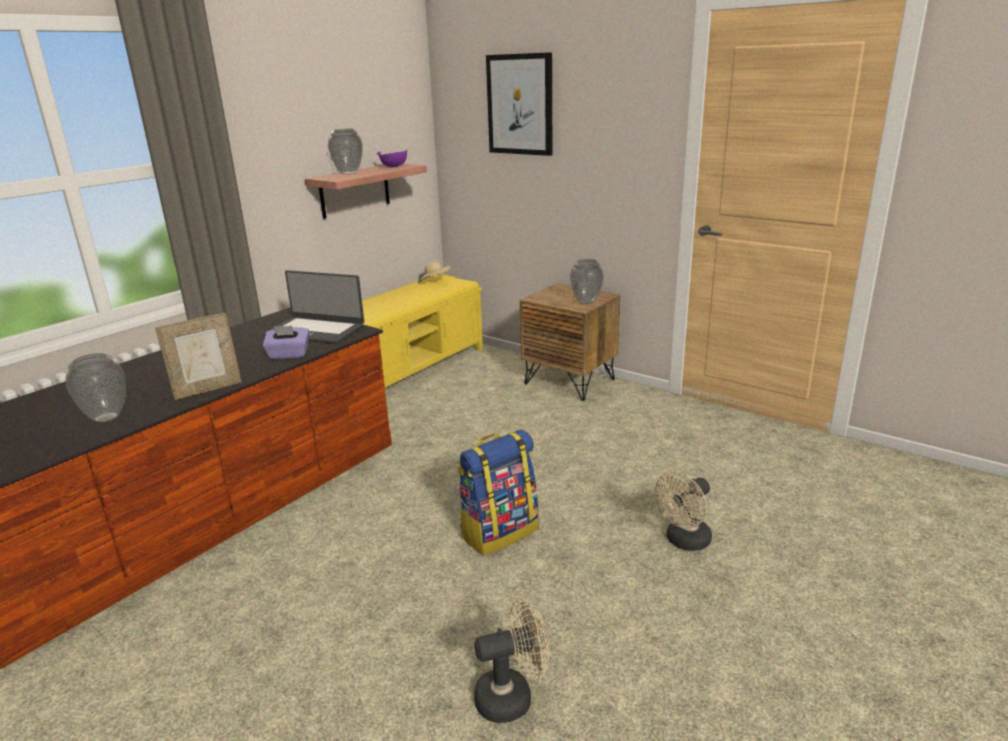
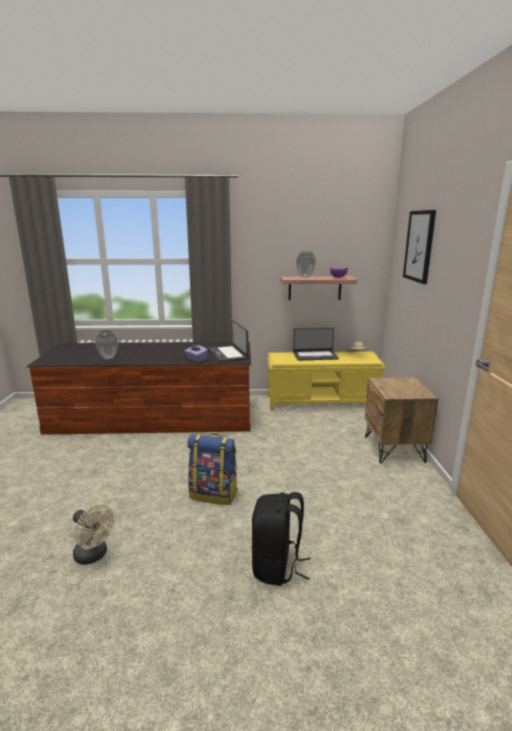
camera: 50 degrees right, 5 degrees down
picture frame [155,313,242,400] -> none
vase [570,259,604,304] -> none
beige fan [654,472,712,551] -> black backpack [252,492,311,586]
none -> laptop [293,328,339,361]

